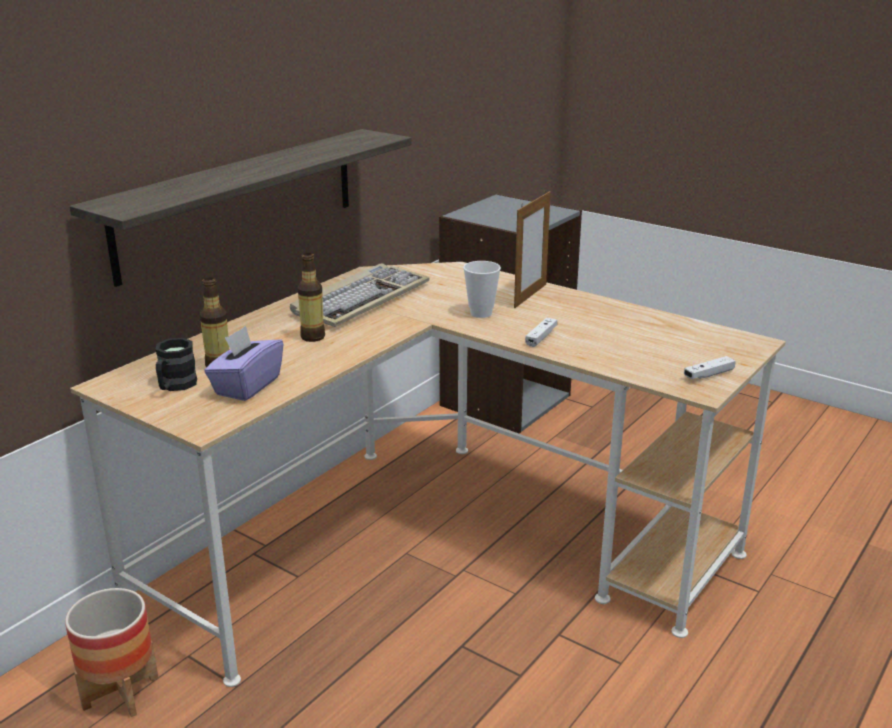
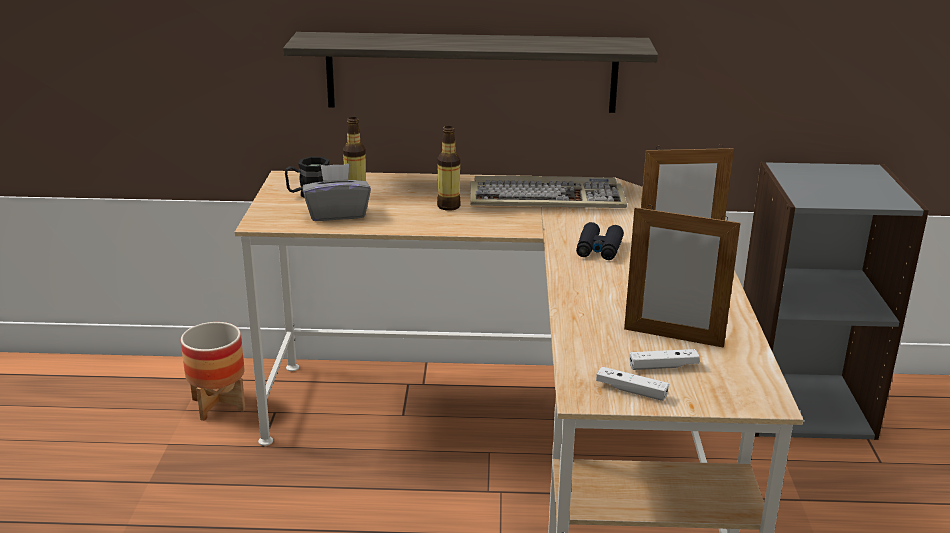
camera: 55 degrees right, 0 degrees up
purple tissue box [204,326,283,401] -> grey tissue box [303,164,371,221]
cup [463,261,501,318] -> black binoculars [576,222,624,260]
white game controller [525,318,557,347] -> white game controller moved to [630,349,700,370]
none -> picture frame [624,205,741,348]

